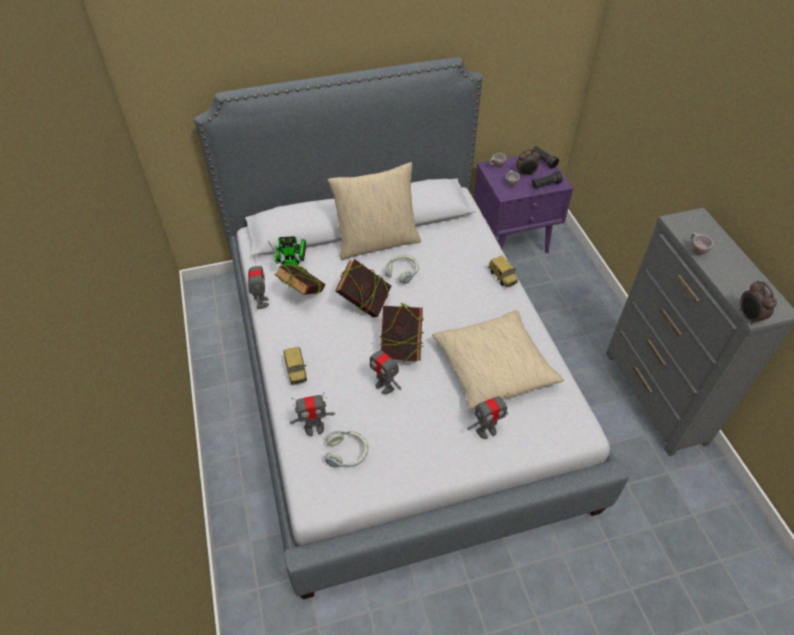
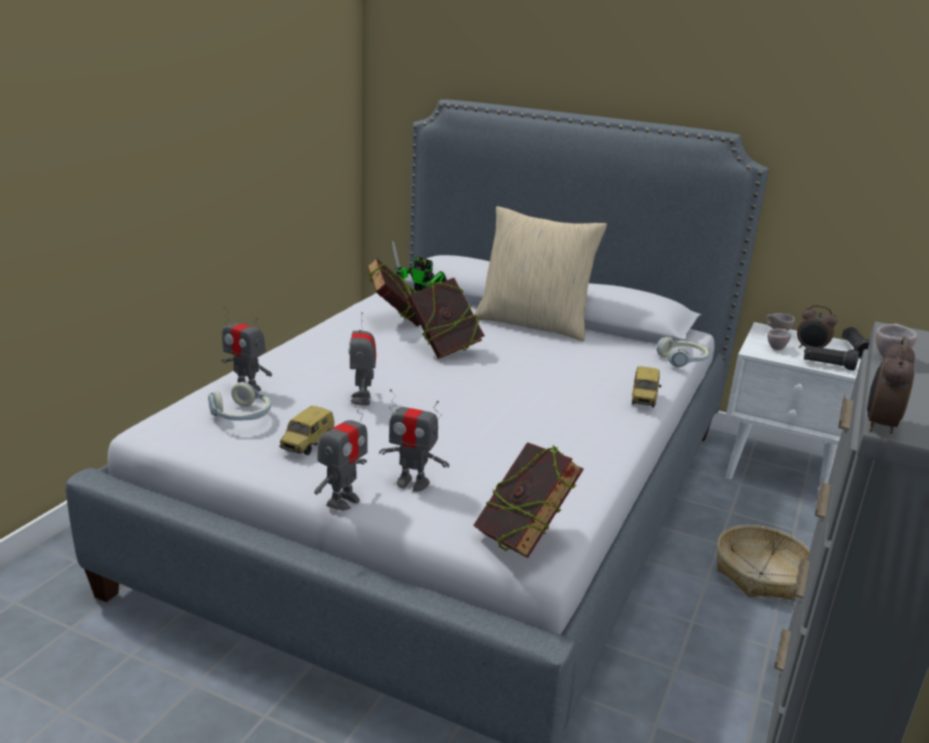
camera: 40 degrees right, 25 degrees down
toy robot [248,257,269,309] -> toy robot moved to [314,402,367,511]
toy car [284,347,307,384] -> toy car moved to [279,406,334,455]
book [380,303,424,362] -> book moved to [473,442,584,558]
headphones [385,255,419,284] -> headphones moved to [656,337,710,368]
beige pillow [432,310,564,411] -> none
purple nightstand [474,151,573,253] -> white nightstand [726,322,861,490]
none -> basket [717,525,810,600]

